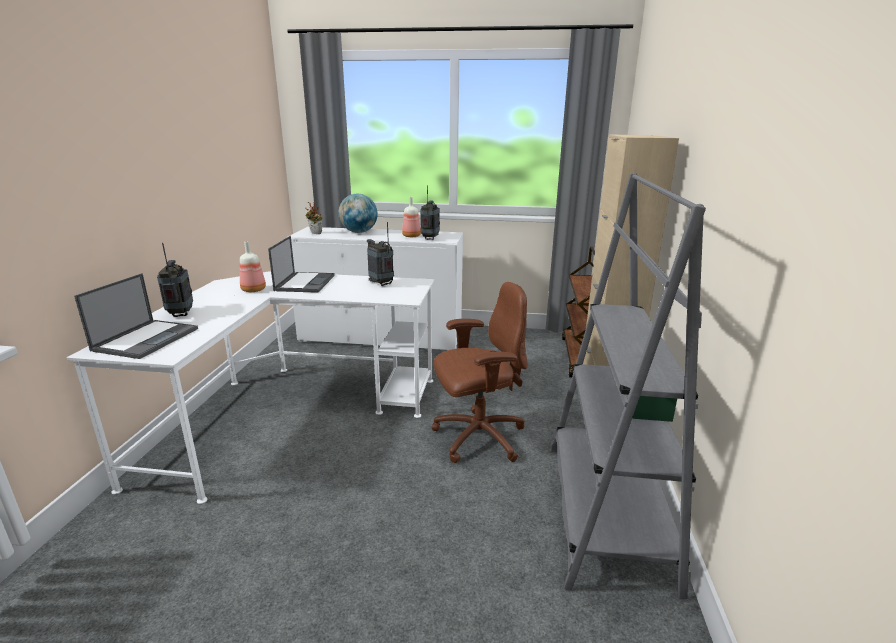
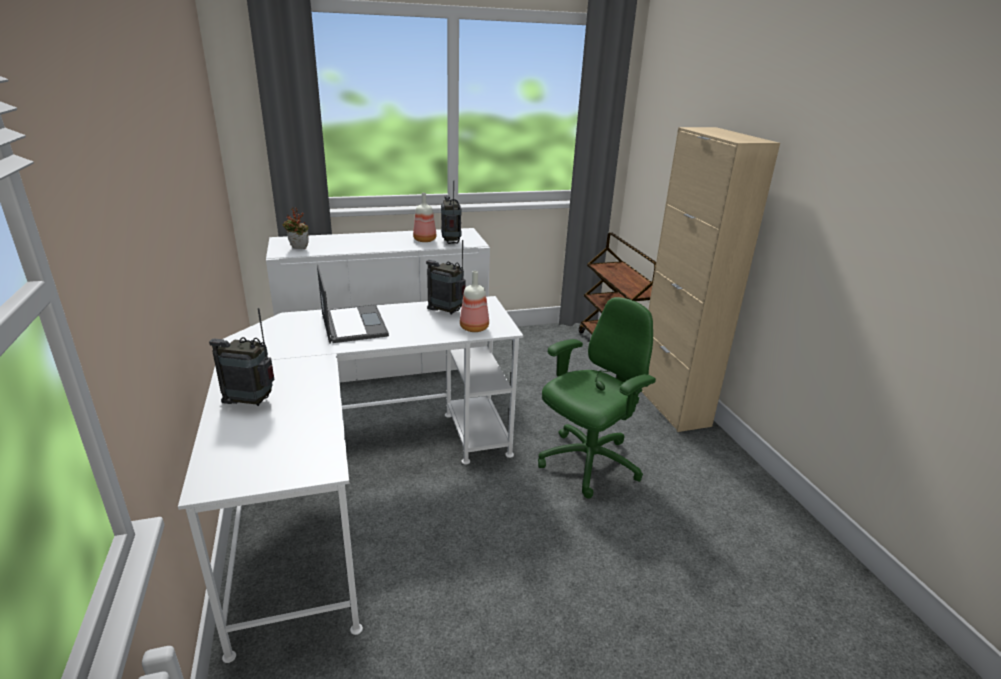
camera: 25 degrees left, 5 degrees up
laptop [74,273,198,359] -> none
radio [157,243,193,317] -> radio turned 45 degrees counterclockwise [209,308,274,406]
bottle [240,241,266,292] -> bottle moved to [460,271,489,332]
globe [338,194,378,233] -> none
brown office chair [432,282,528,463] -> green office chair [538,297,656,499]
grey bookcase [552,173,706,599] -> none

